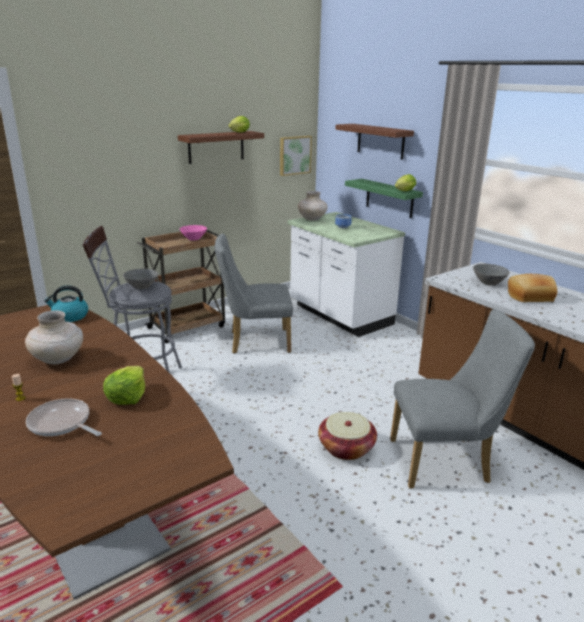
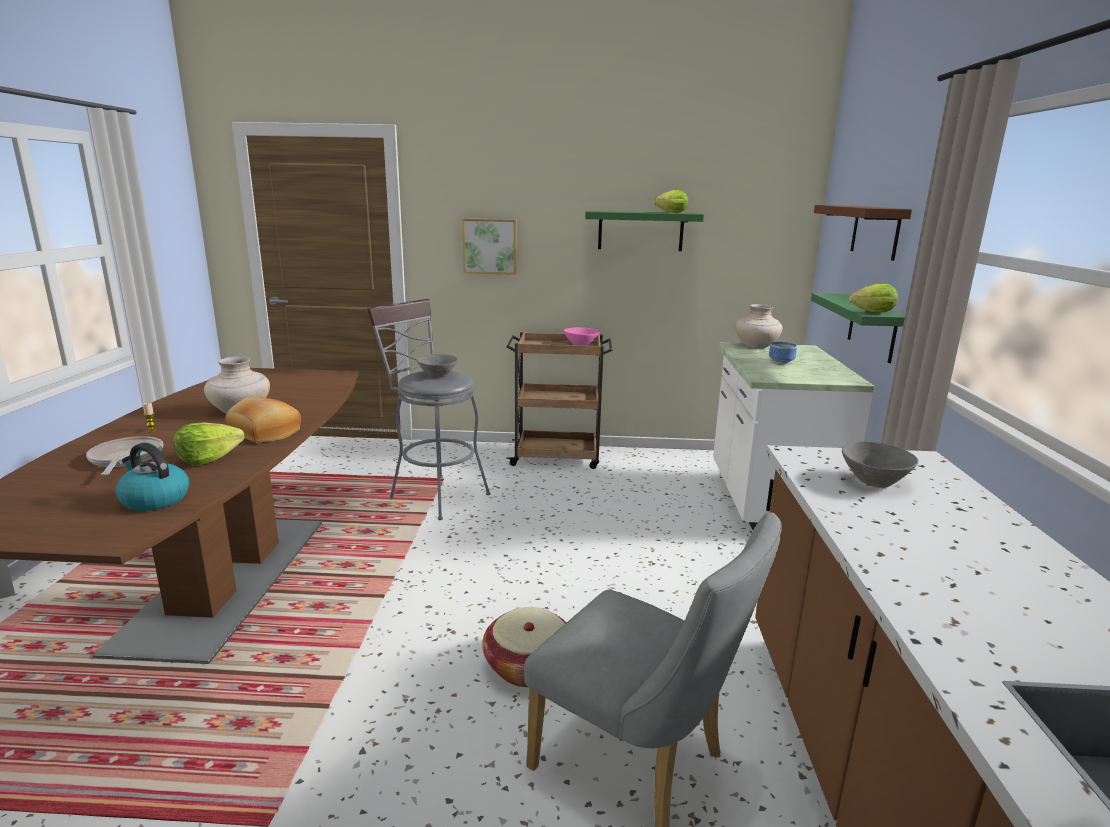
camera: 40 degrees right, 5 degrees down
kettle [44,285,88,322] -> kettle moved to [115,443,189,511]
brown shelf [178,131,264,164] -> green shelf [585,211,704,251]
grey chair [215,234,293,354] -> none
picture [280,136,312,176] -> picture moved to [462,218,517,275]
bread [508,274,557,302] -> bread moved to [225,397,301,443]

